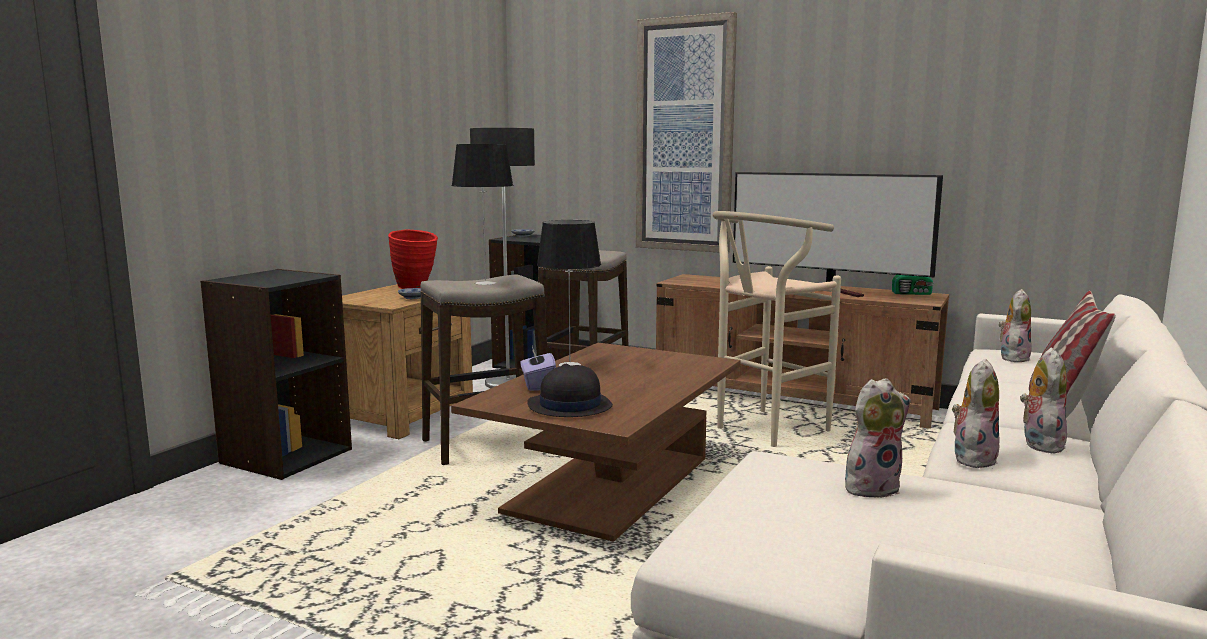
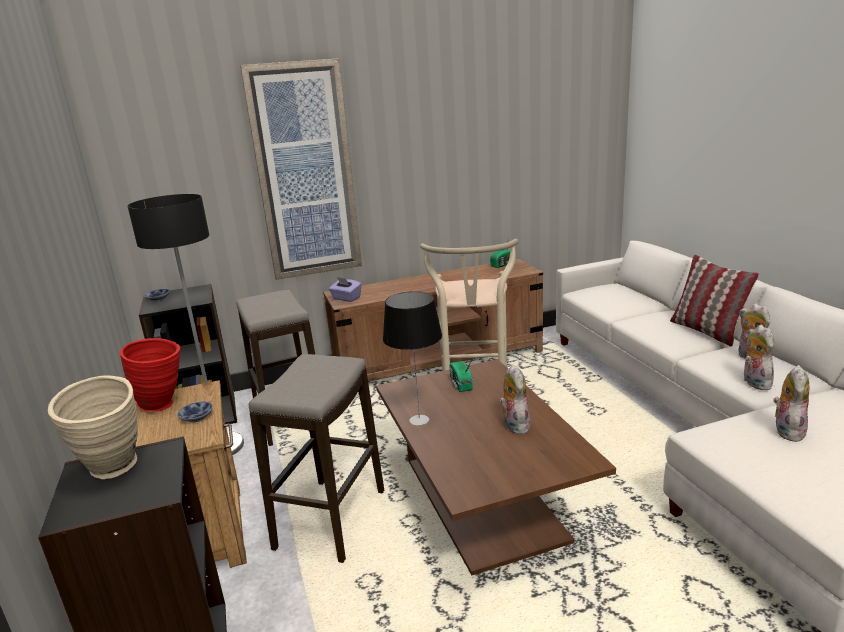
camera: 45 degrees left, 10 degrees up
table lamp [452,144,513,285] -> none
purple tissue box [520,346,556,391] -> purple tissue box moved to [329,277,362,302]
black hat [527,364,613,417] -> none
television [733,172,943,297] -> none
plush toy [999,289,1032,362] -> plush toy moved to [500,364,531,434]
none -> beige vase [48,375,138,479]
none -> radio [450,360,473,392]

